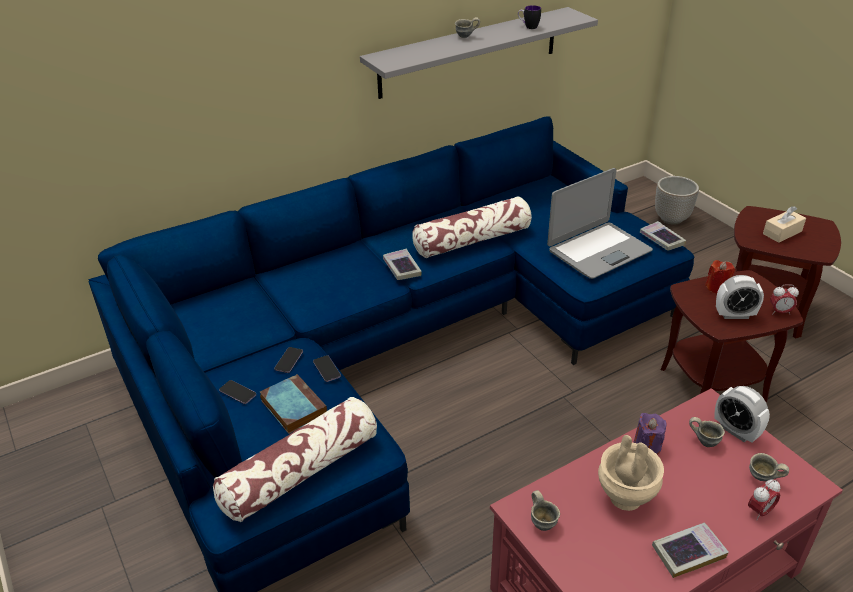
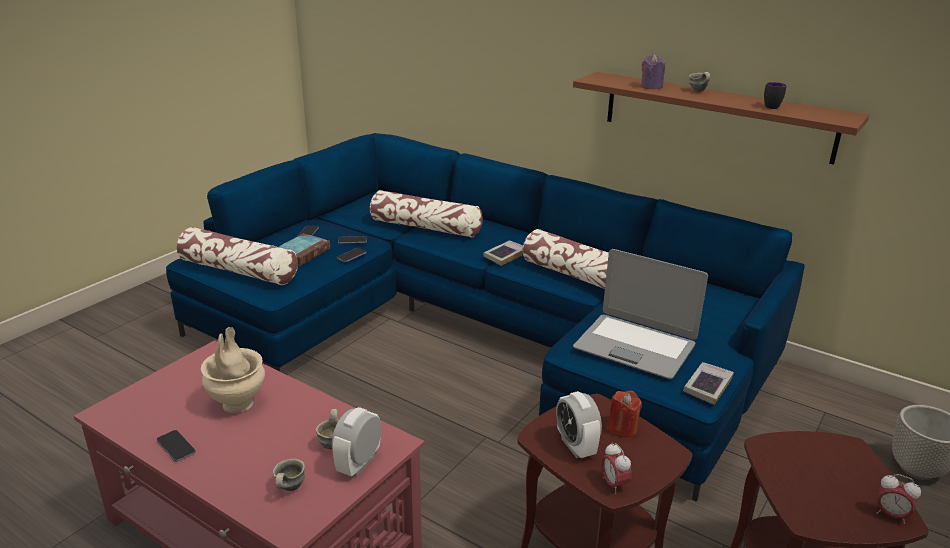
camera: 65 degrees right, 10 degrees down
grey shelf [360,7,598,99] -> brown shelf [573,72,869,165]
grey mug [531,490,560,531] -> none
purple candle [633,413,666,454] -> purple candle moved to [641,55,665,89]
book [652,523,729,578] -> phone [157,430,196,462]
alarm clock [748,479,780,520] -> alarm clock moved to [876,474,921,524]
beige tissue box [763,206,806,243] -> none
none -> pillow [370,190,483,238]

